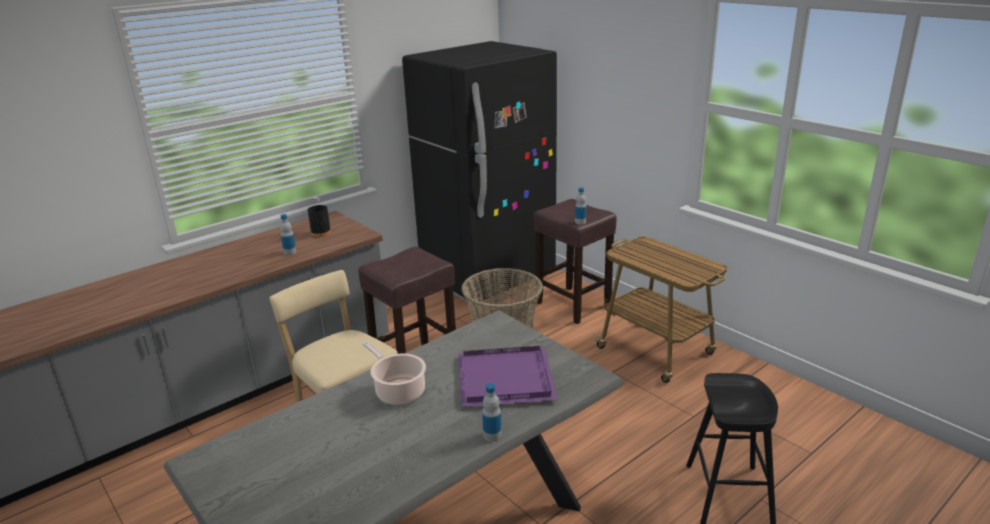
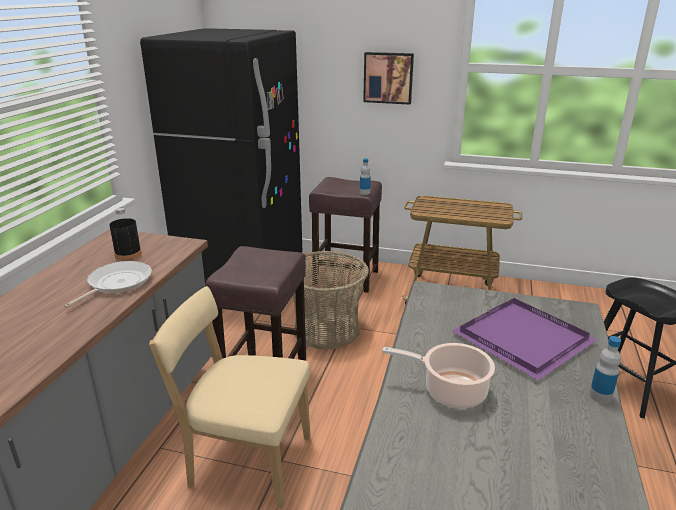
camera: 35 degrees left, 0 degrees up
bottle [280,214,296,255] -> frying pan [64,261,152,308]
none -> picture [363,52,414,105]

